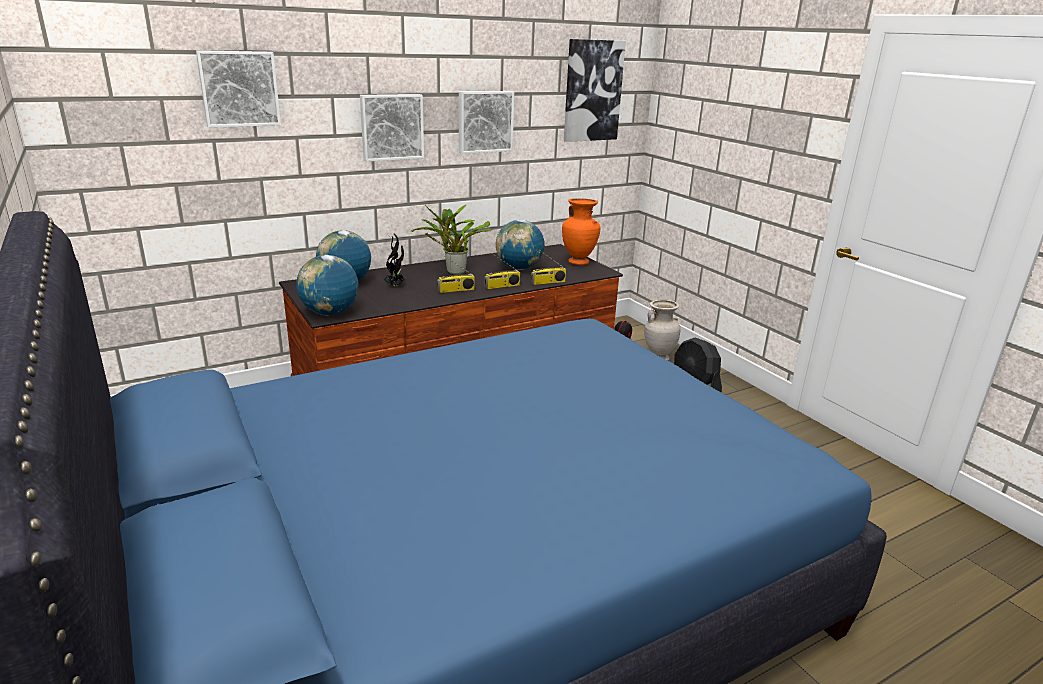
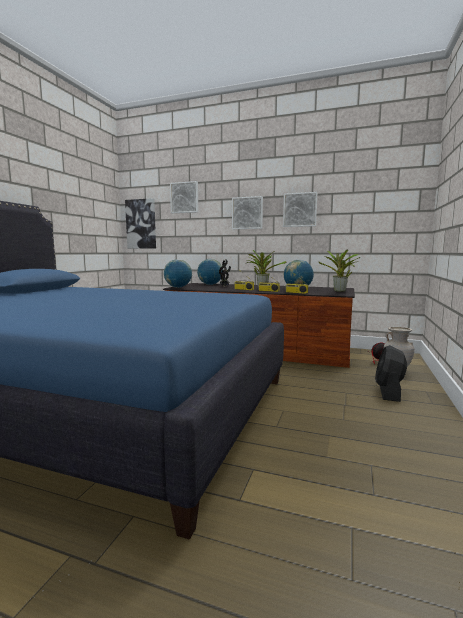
camera: 50 degrees right, 15 degrees down
orange vase [562,198,600,265] -> potted plant [319,250,360,292]
picture [564,39,626,142] -> picture moved to [125,198,156,249]

